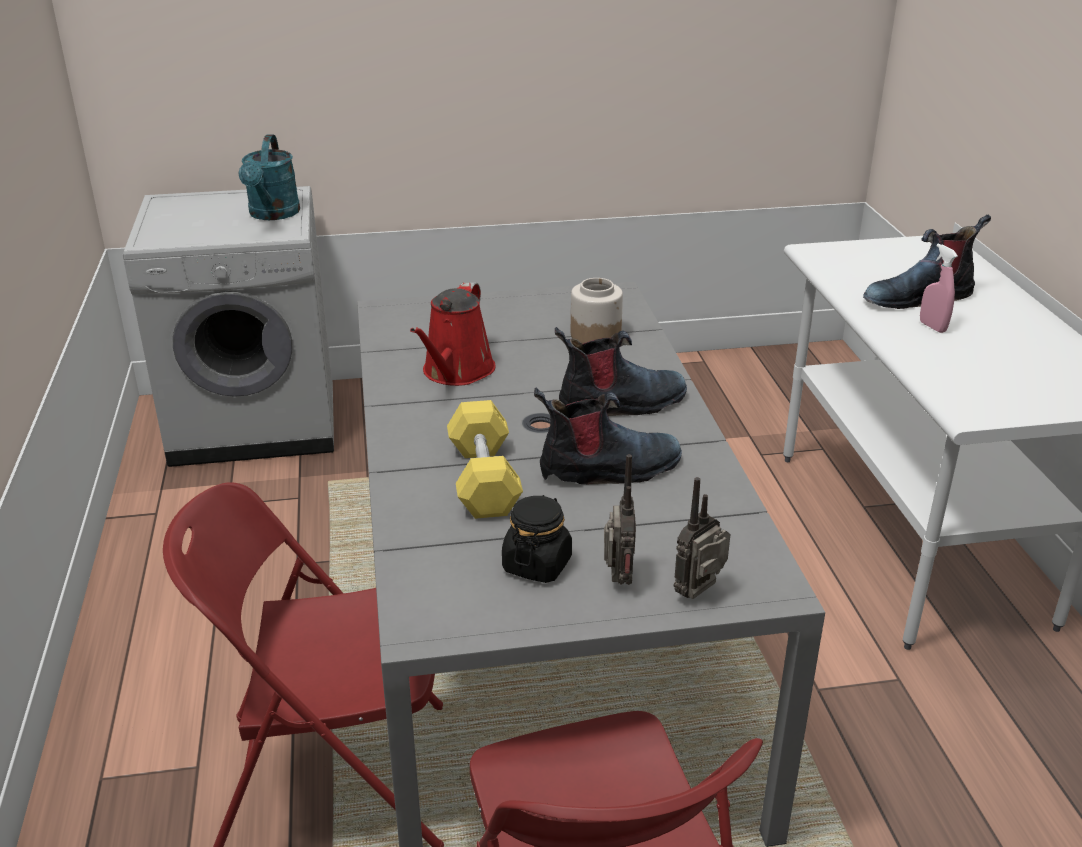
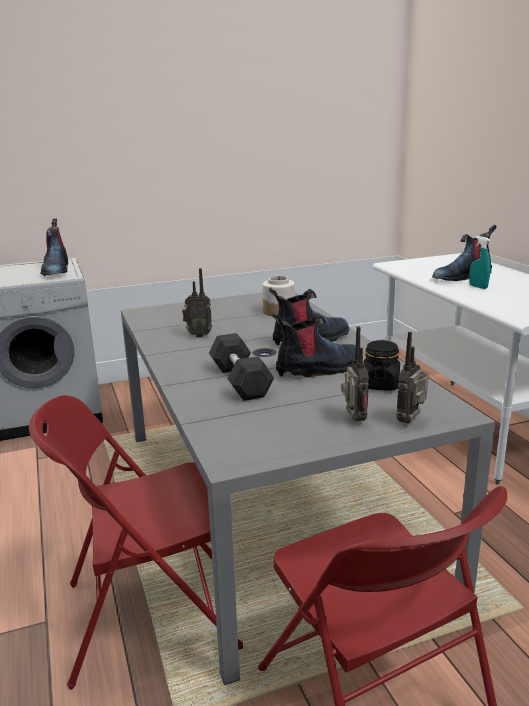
camera: 10 degrees left, 10 degrees down
turquoise watering can [239,135,300,220] -> boot [41,219,68,276]
red watering can [410,282,496,386] -> radio [182,268,212,337]
yellow dumbbell [447,400,523,519] -> grey dumbbell [209,333,274,401]
black jar [502,495,572,583] -> black jar moved to [364,340,400,390]
pink spray bottle [920,243,958,333] -> turquoise spray bottle [469,236,491,289]

